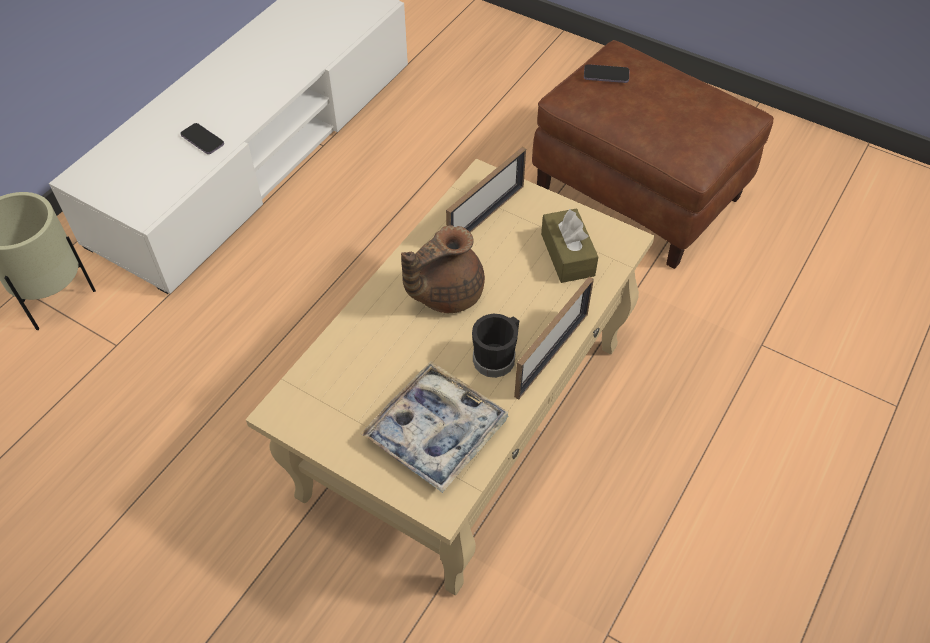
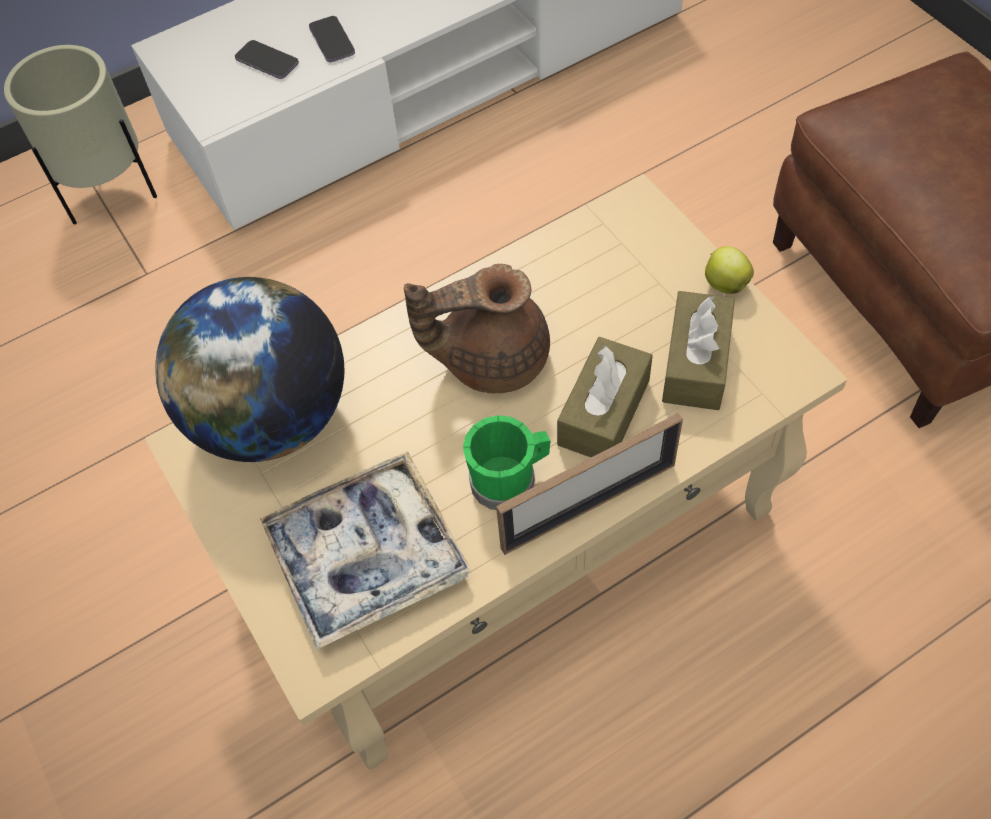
camera: 30 degrees right, 5 degrees up
picture frame [446,147,526,233] -> none
black mug [472,313,519,378] -> green mug [463,415,550,510]
phone [584,64,629,83] -> phone moved to [235,40,299,79]
none -> globe [155,277,344,462]
none -> brown tissue box [557,337,653,457]
none -> apple [705,246,754,294]

